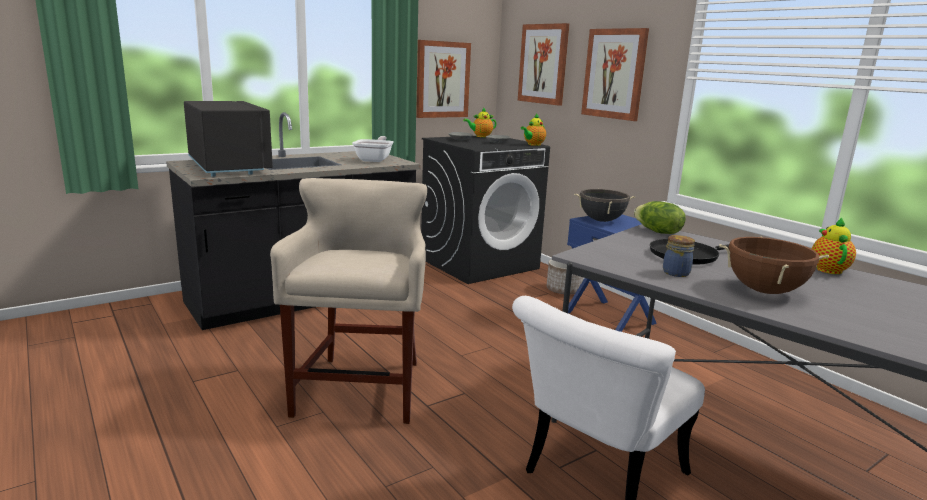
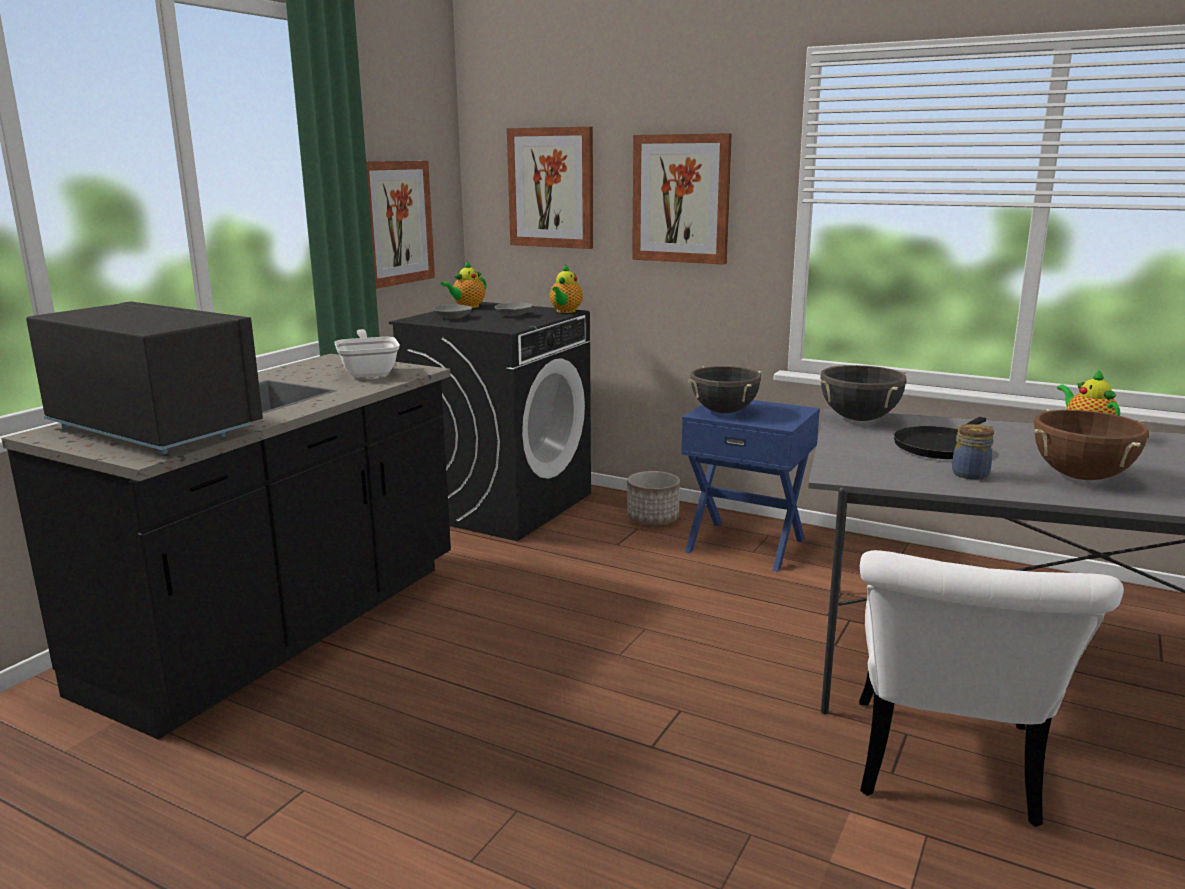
camera: 25 degrees left, 0 degrees up
beige stool [270,178,427,424] -> none
lettuce [634,201,686,234] -> black cooking pot [819,365,907,421]

